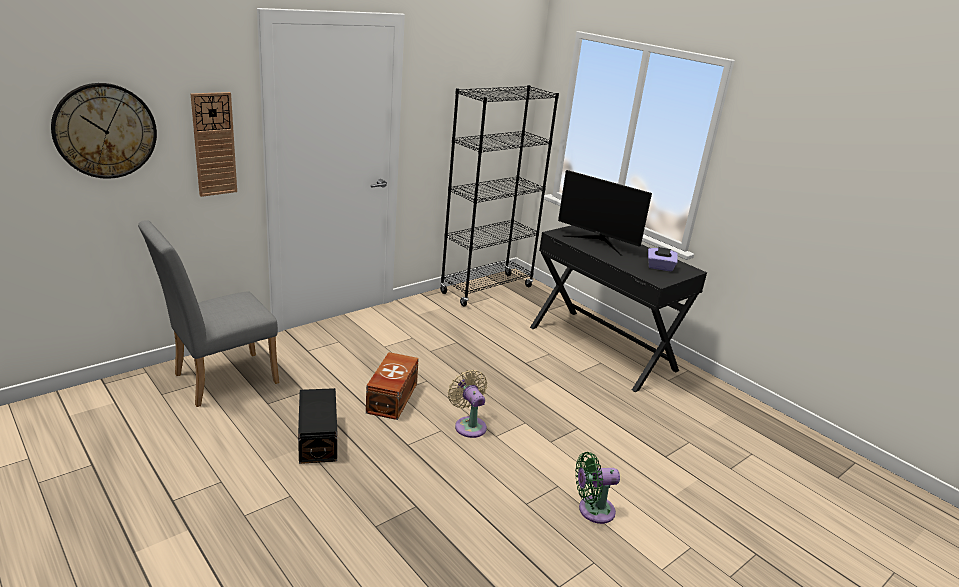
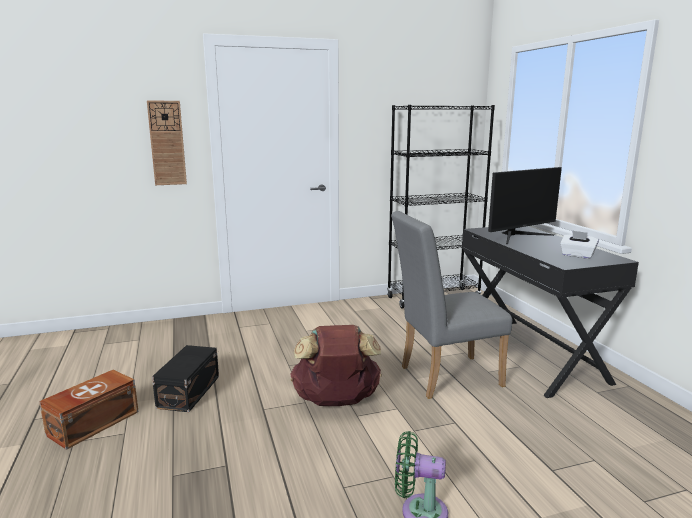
camera: 25 degrees right, 10 degrees down
wall clock [51,83,157,179] -> none
grey chair [138,220,279,407] -> grey chair moved to [391,211,512,399]
brown storage box [366,352,419,420] -> brown storage box moved to [39,370,139,450]
beige fan [448,370,487,438] -> brown backpack [290,325,382,406]
monitor [558,170,652,256] -> monitor turned 90 degrees counterclockwise [488,167,562,244]
purple tissue box [648,247,678,271] -> white tissue box [560,230,599,259]

